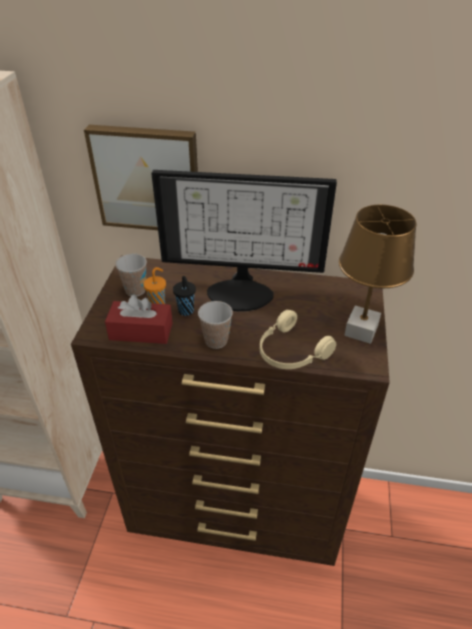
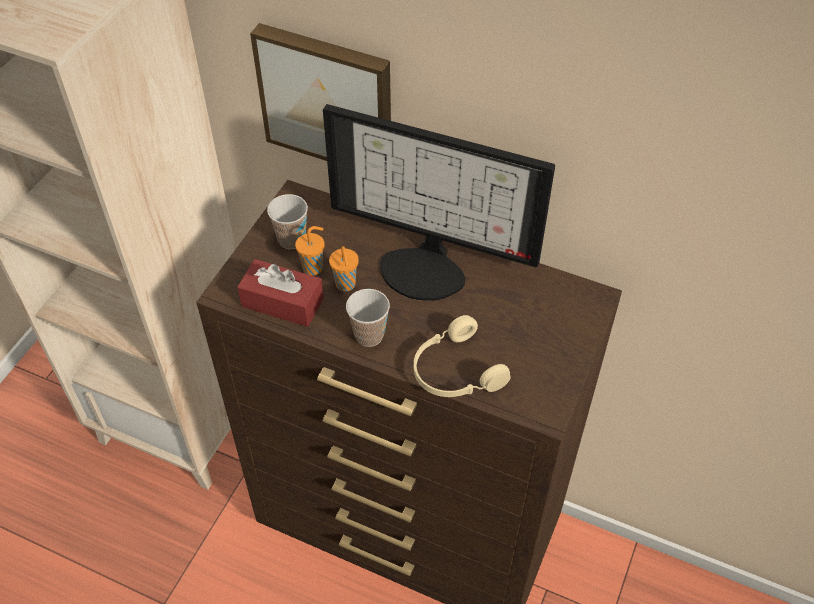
camera: 15 degrees right, 10 degrees up
black cup [173,276,196,316] -> orange cup [329,246,359,291]
brown table lamp [339,205,416,344] -> none

